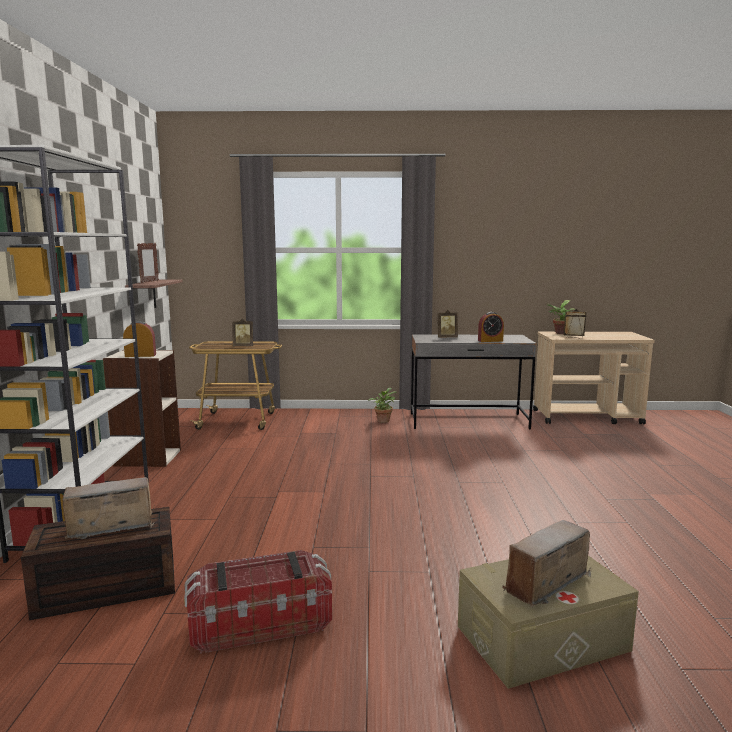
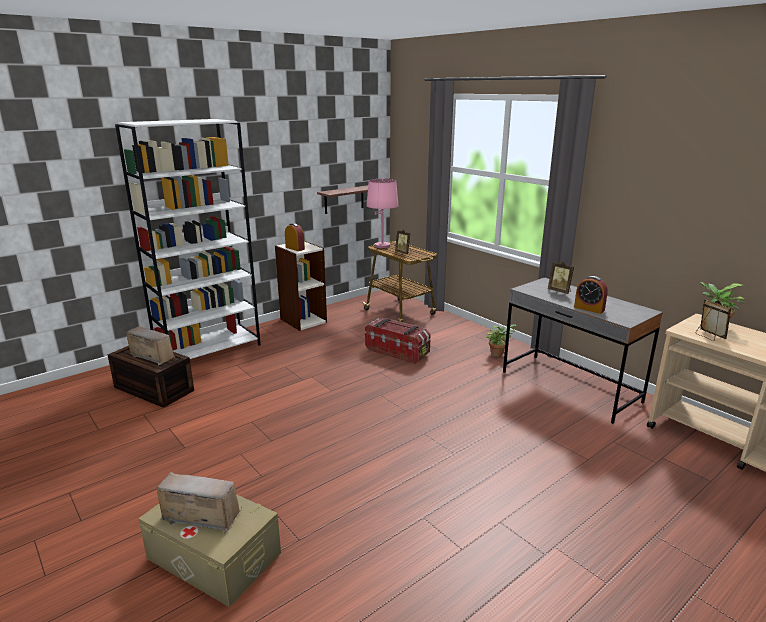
camera: 50 degrees right, 10 degrees up
picture frame [137,243,159,283] -> none
storage box [184,550,332,654] -> storage box moved to [365,318,431,364]
none -> pink table lamp [366,179,399,248]

